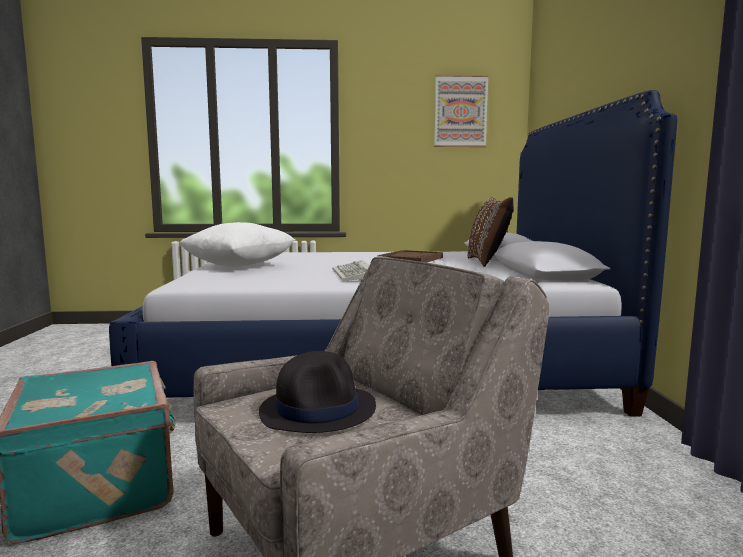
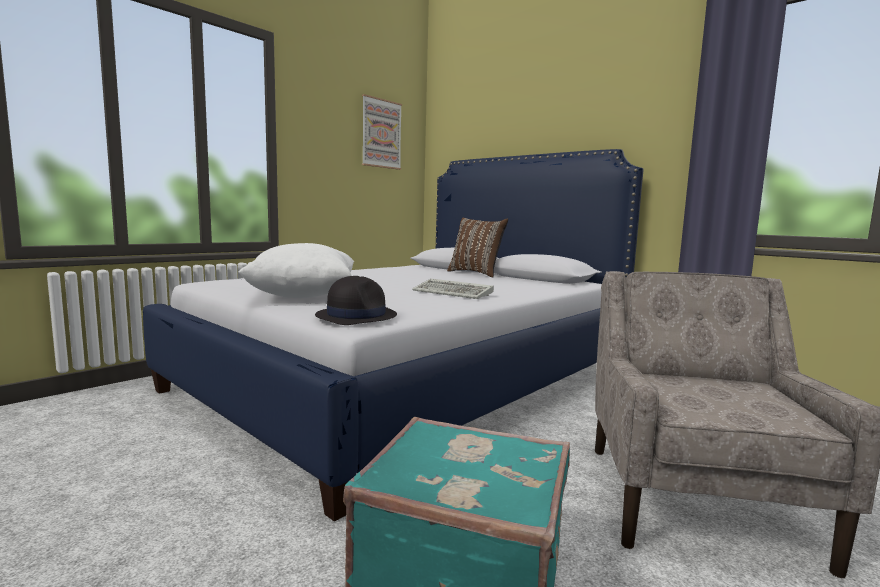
camera: 45 degrees left, 0 degrees up
black hat [259,351,376,433] -> black hat moved to [315,276,397,325]
brown tray [377,250,443,262] -> none

